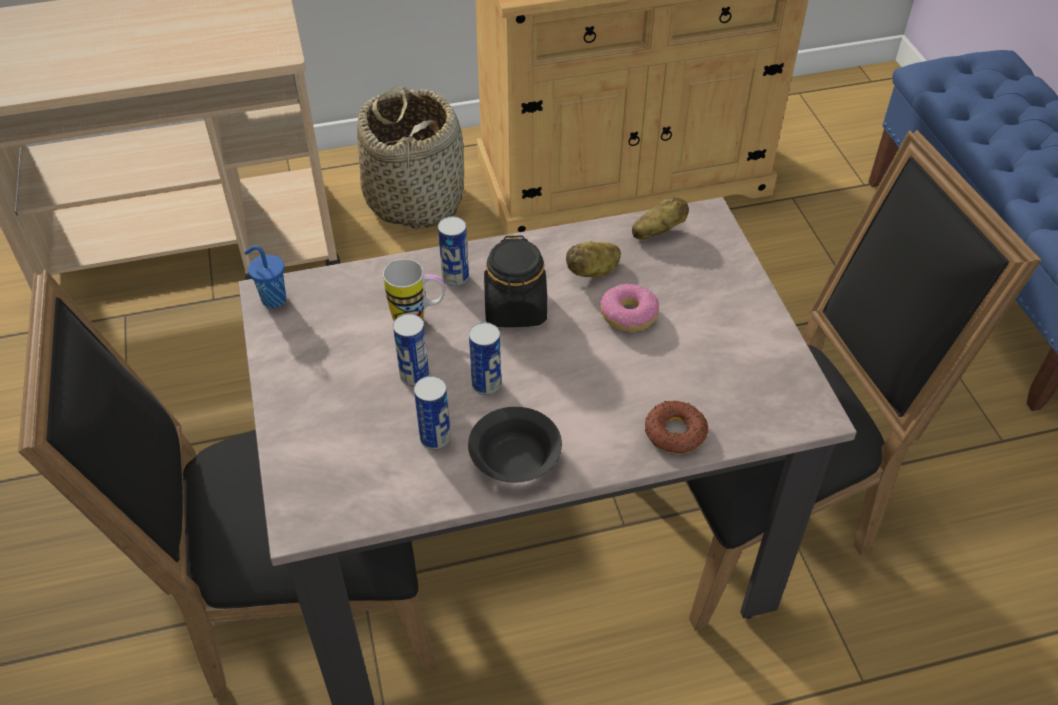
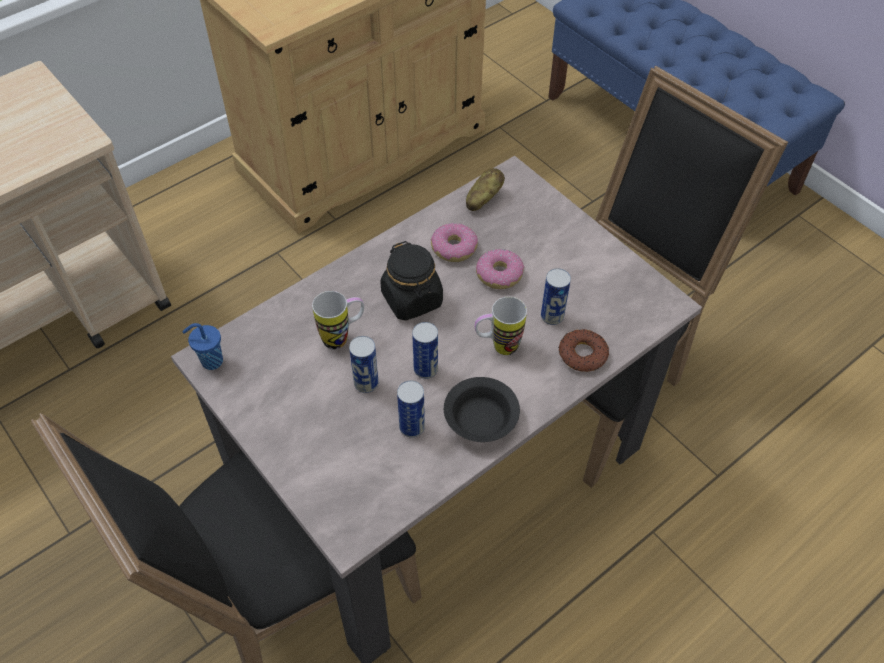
camera: 25 degrees left, 5 degrees up
basket [357,86,464,230] -> none
can [438,216,469,287] -> can moved to [541,268,571,325]
potato [566,241,621,277] -> donut [431,223,478,262]
none -> mug [475,297,527,355]

